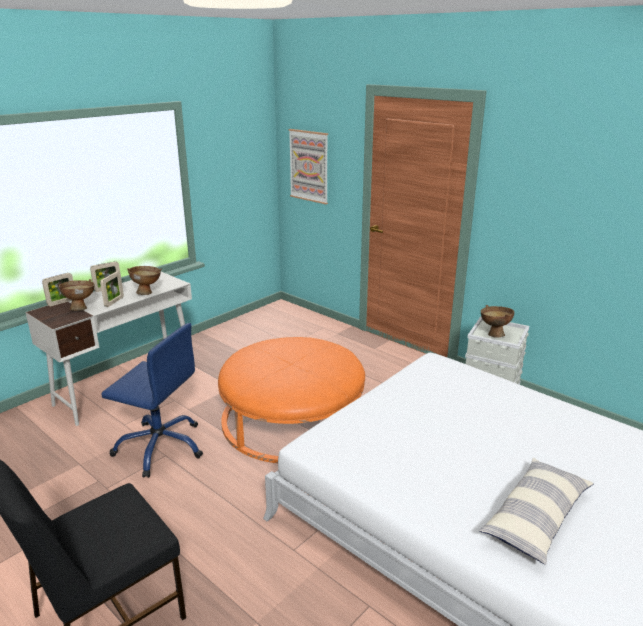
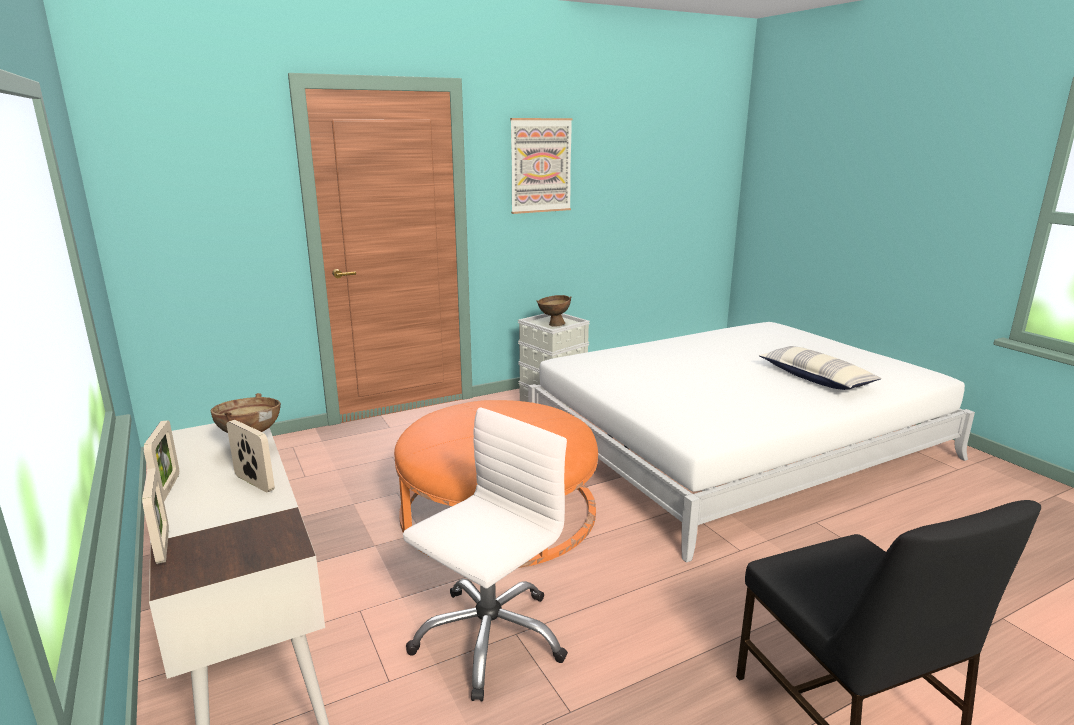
camera: 70 degrees left, 5 degrees down
brown bowl [59,279,95,311] -> none
blue office chair [101,323,203,478] -> white office chair [403,407,568,702]
picture [289,129,328,204] -> picture moved to [510,118,572,214]

